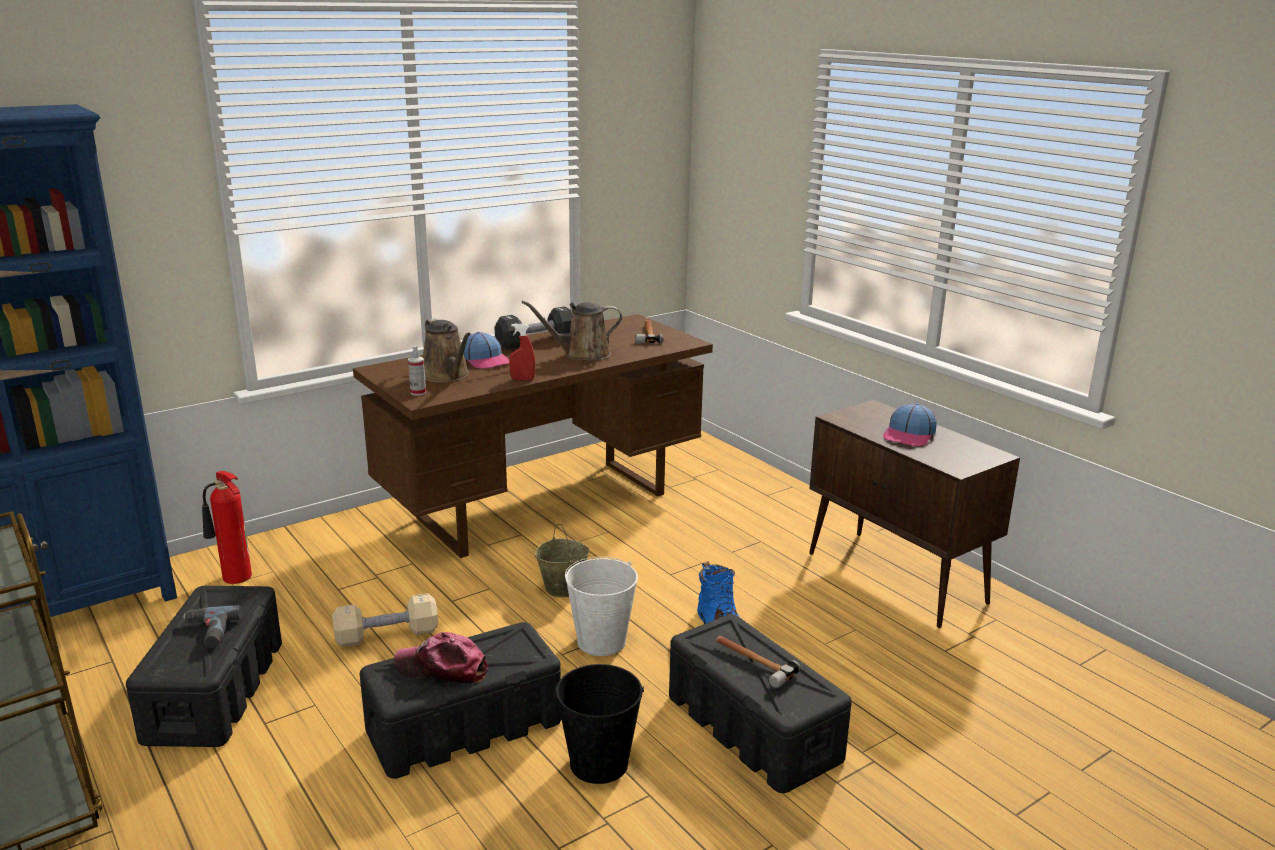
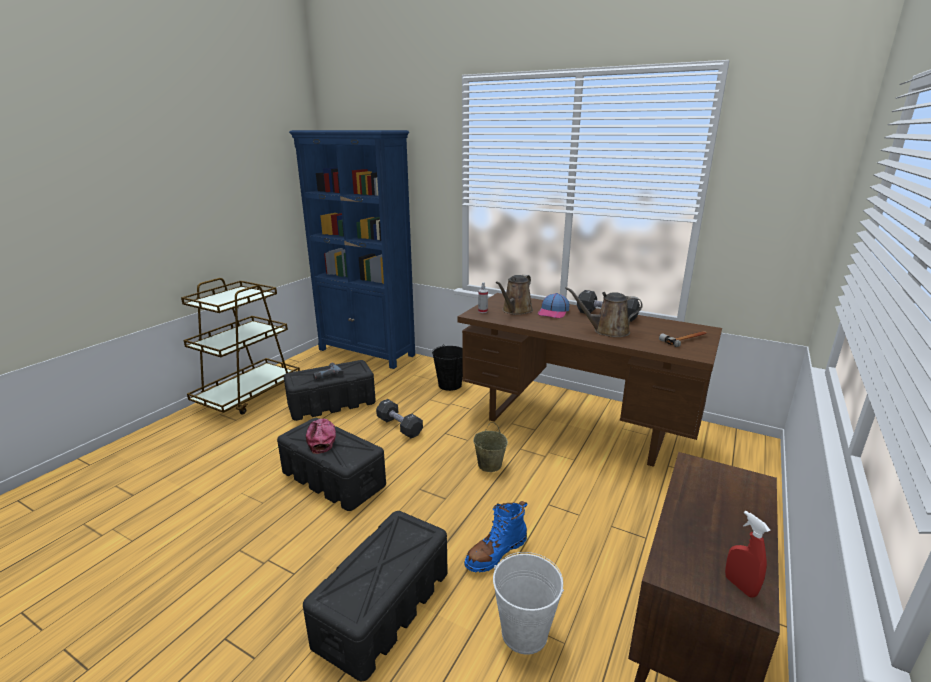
camera: 65 degrees right, 0 degrees up
fire extinguisher [202,471,252,584] -> none
beige dumbbell [332,593,438,647] -> black dumbbell [376,399,423,439]
red spray bottle [509,324,535,380] -> red spray bottle moved to [725,511,770,598]
brown watering can [522,300,622,361] -> brown watering can turned 45 degrees counterclockwise [565,287,643,337]
black bucket [554,664,644,784] -> black bucket moved to [432,344,463,391]
white bucket [565,557,638,656] -> white bucket moved to [493,552,564,655]
hammer [715,636,800,688] -> none
cap [883,403,937,446] -> none

